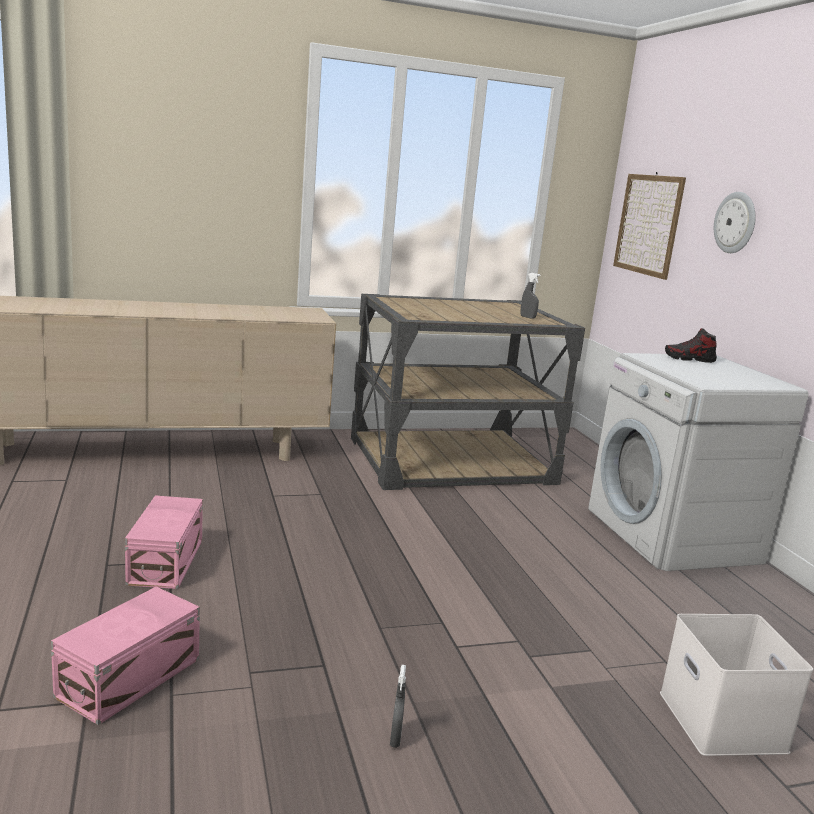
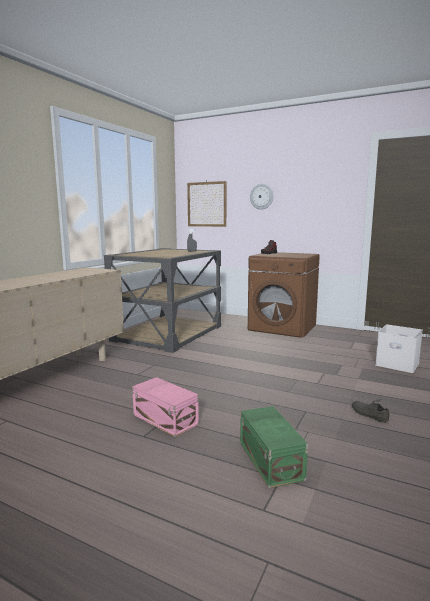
camera: 45 degrees left, 5 degrees down
pink storage box [51,587,200,725] -> green storage box [240,406,308,488]
grey spray bottle [390,665,406,748] -> grey shoe [352,397,389,423]
white washing machine [588,353,808,571] -> brown washing machine [248,252,320,338]

